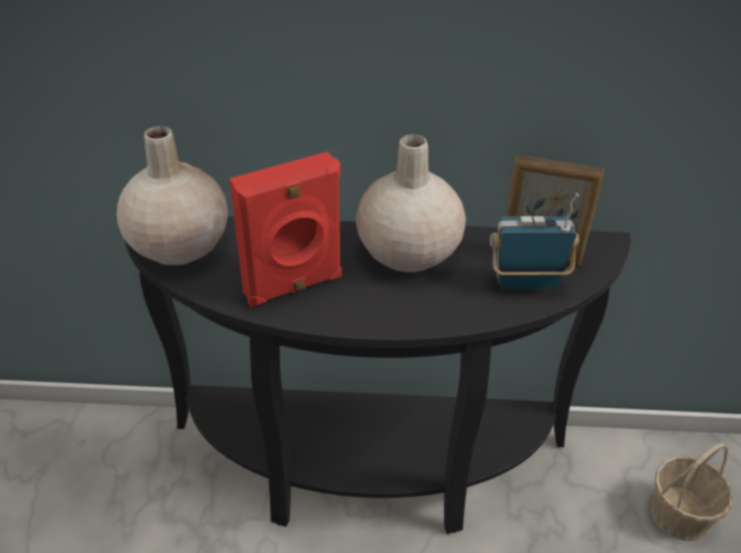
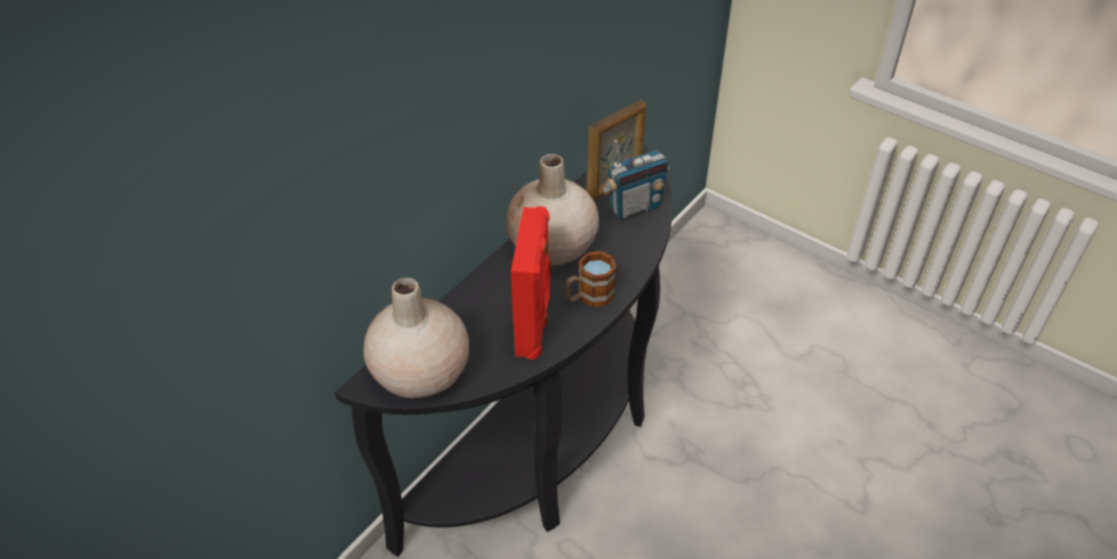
camera: 55 degrees left, 5 degrees up
radio [490,193,579,290] -> radio turned 150 degrees counterclockwise [602,140,670,220]
basket [651,442,733,541] -> none
none -> mug [565,251,617,307]

